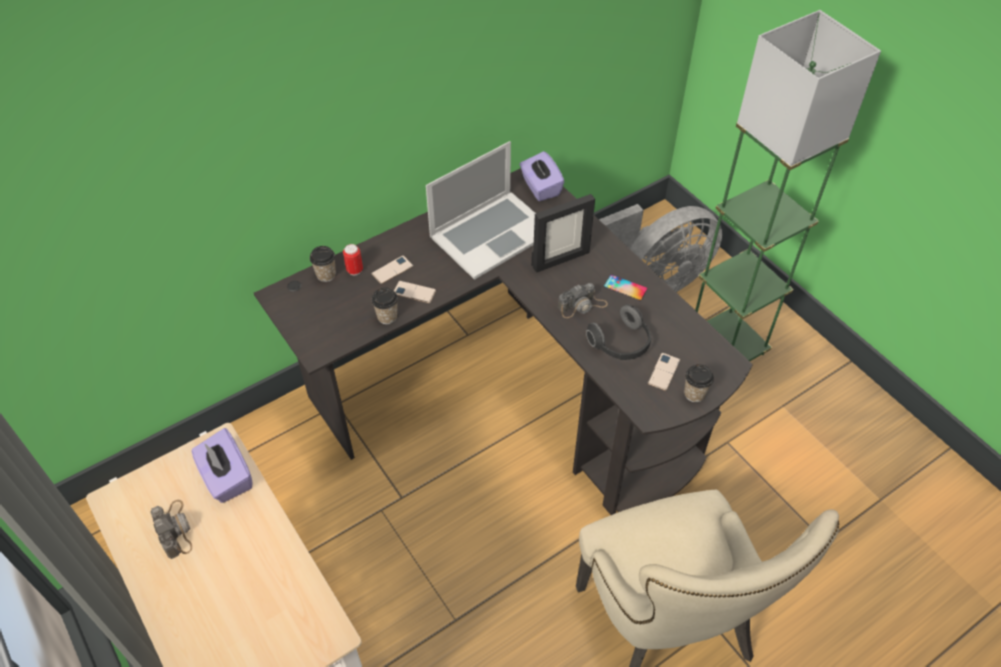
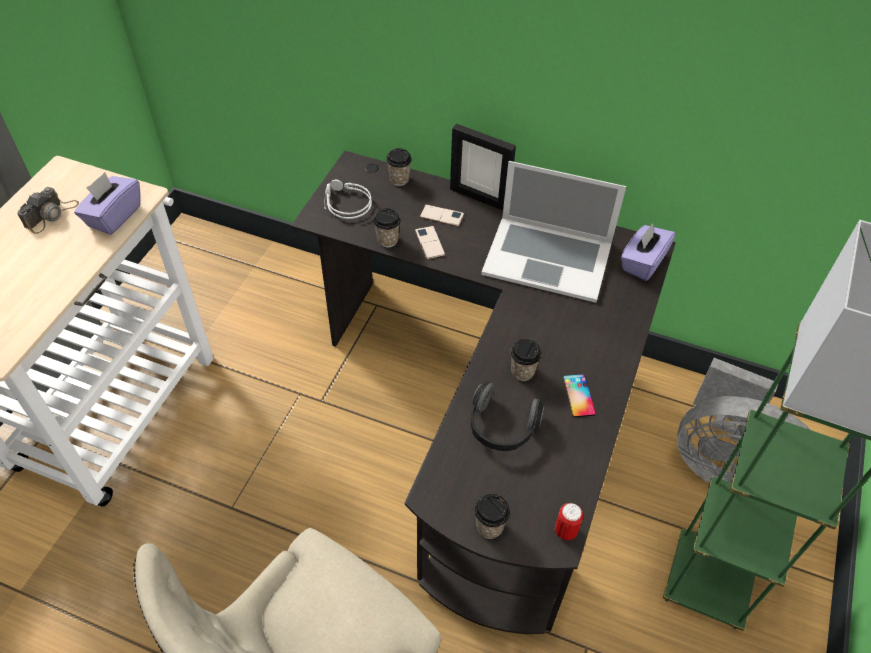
camera: 55 degrees right, 0 degrees up
can [343,244,363,275] -> can moved to [555,503,583,540]
picture frame [531,194,595,273] -> picture frame moved to [450,124,516,210]
camera [558,283,608,318] -> cup [511,339,542,381]
phone [648,353,680,391] -> none
none -> grey headphones [324,179,372,219]

